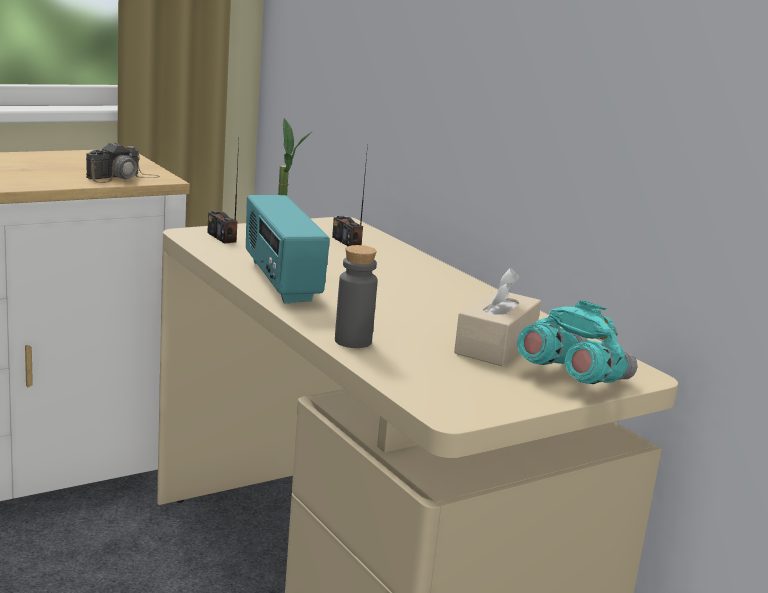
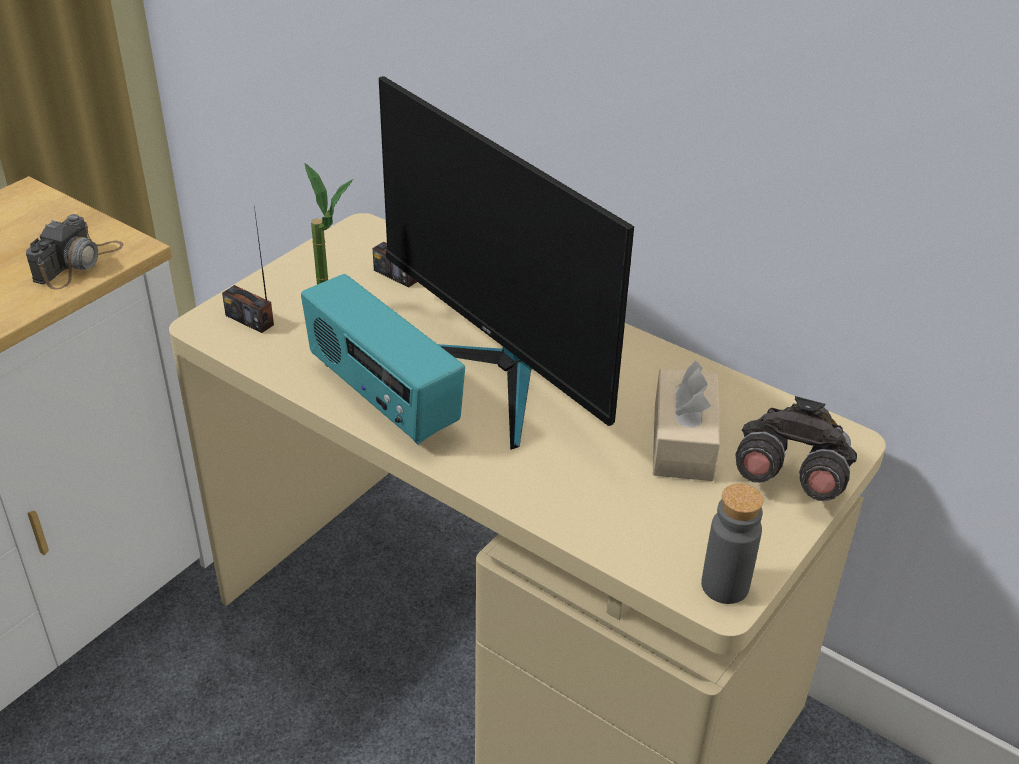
camera: 20 degrees left, 20 degrees up
grey bottle [335,245,378,348] -> grey bottle moved to [701,484,763,604]
turquoise binoculars [517,300,638,384] -> grey binoculars [735,396,857,501]
none -> monitor [379,76,634,450]

